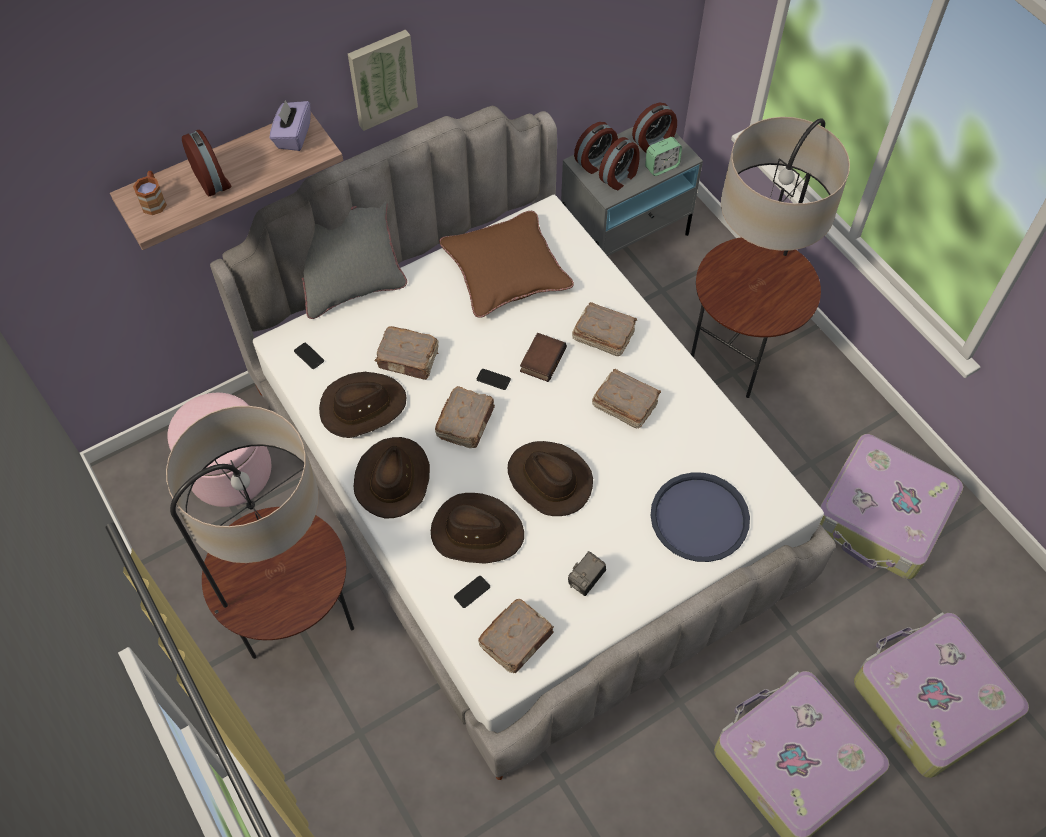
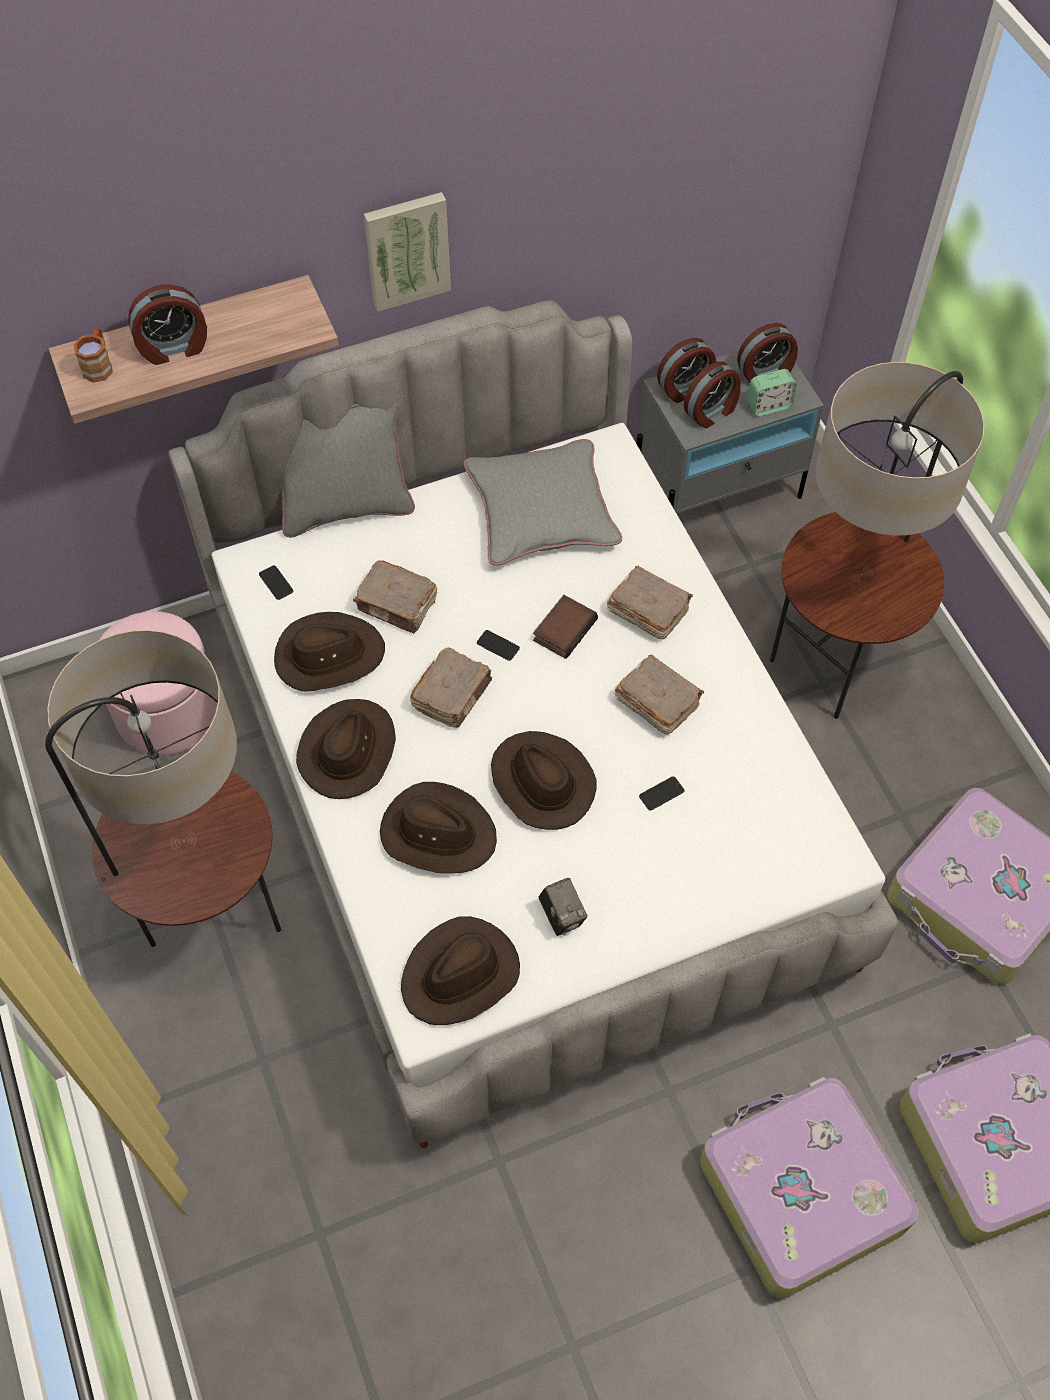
camera: 10 degrees right, 0 degrees up
alarm clock [182,130,231,196] -> alarm clock turned 90 degrees clockwise [128,284,207,365]
purple tissue box [270,100,311,151] -> none
brown pillow [439,211,574,318] -> grey pillow [464,439,622,566]
phone [454,576,490,608] -> phone moved to [639,776,684,811]
brown book [478,599,554,673] -> brown hat [401,916,520,1025]
camera [568,551,606,596] -> camera turned 75 degrees counterclockwise [538,878,588,936]
blue tray [651,472,750,562] -> none

